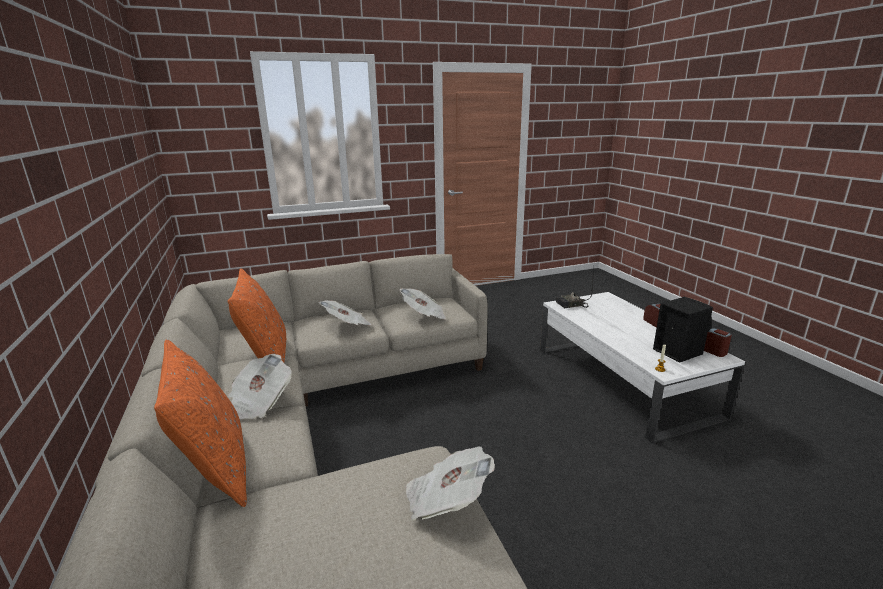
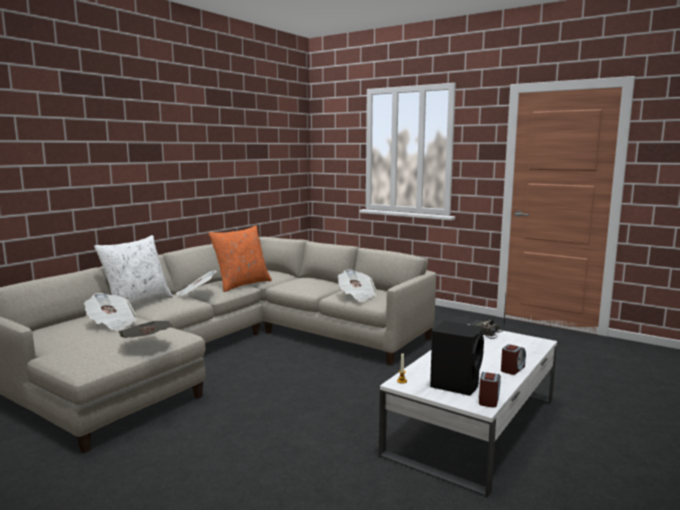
camera: 55 degrees right, 10 degrees down
orange pillow [154,339,247,507] -> white pillow [94,235,173,307]
newspaper [318,300,372,325] -> newspaper moved to [84,293,138,331]

